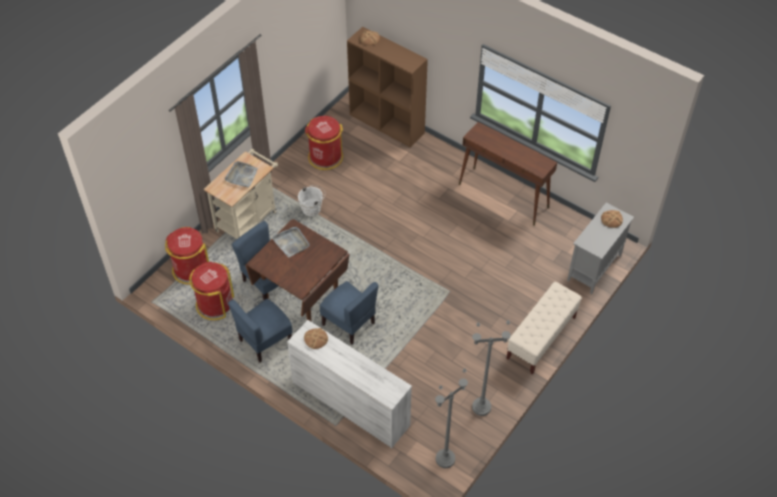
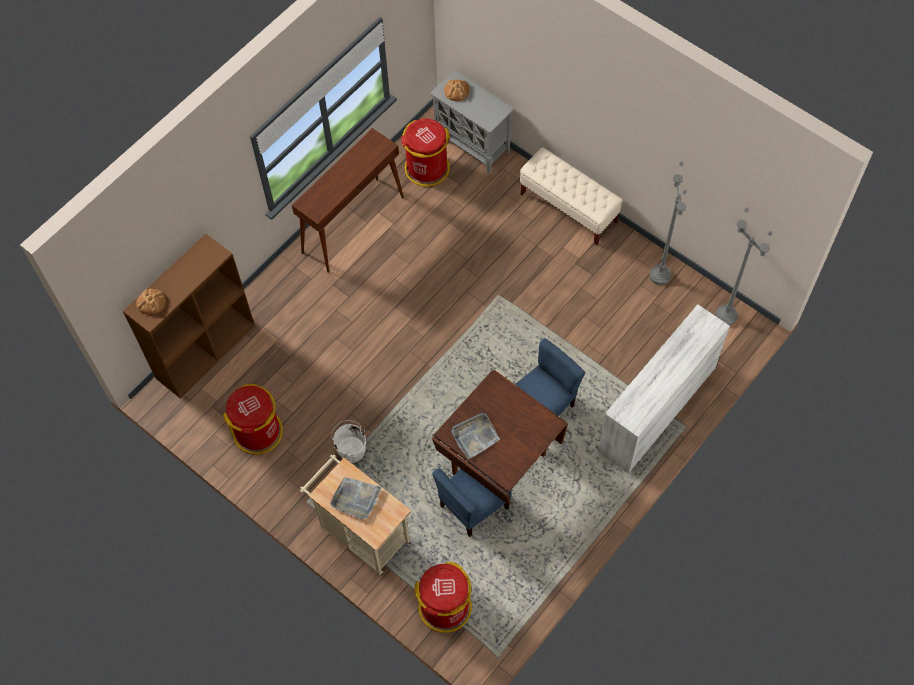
camera: 85 degrees left, 10 degrees up
red trash can [189,262,234,320] -> red trash can moved to [401,119,450,187]
blue chair [228,299,292,363] -> none
bread [304,328,328,349] -> none

